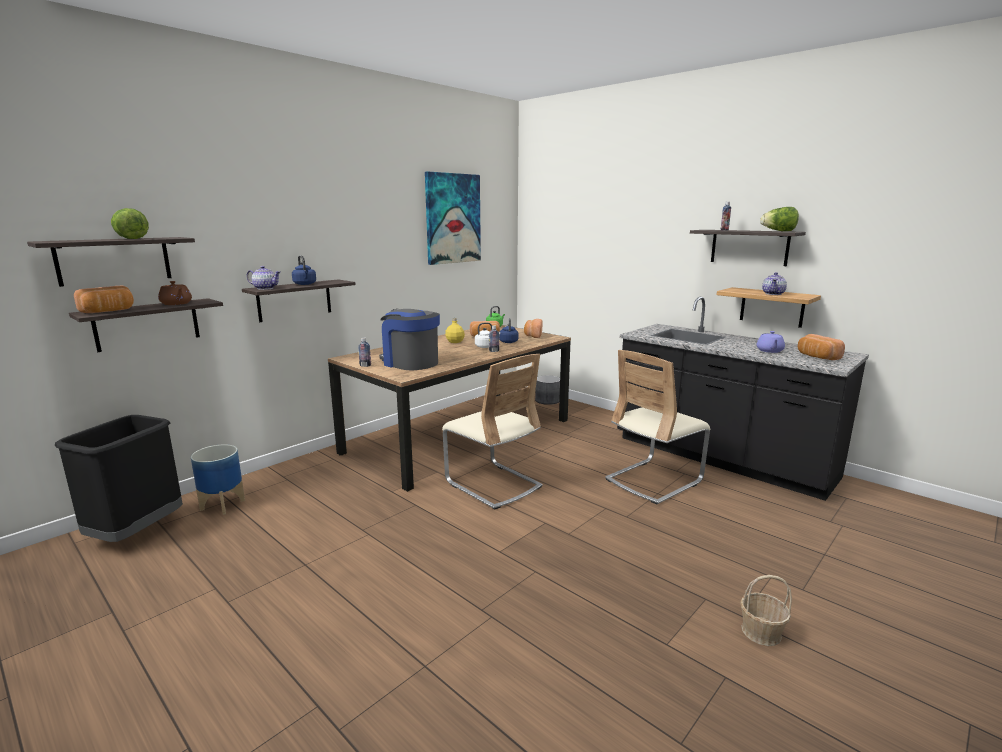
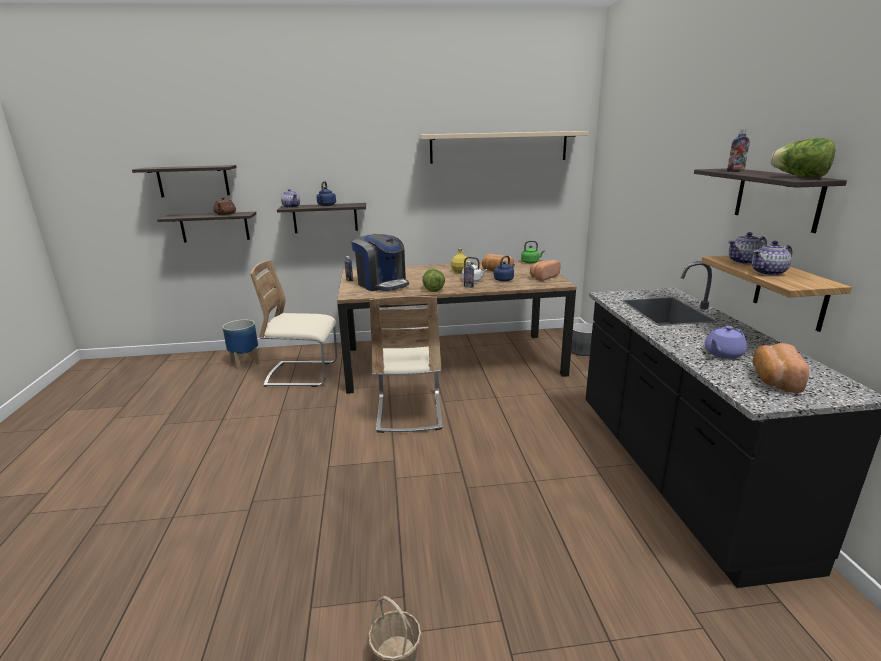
camera: 40 degrees right, 5 degrees up
black trash can [55,415,183,542] -> none
bread [74,286,134,313] -> none
lettuce [111,208,149,239] -> lettuce moved to [422,269,445,292]
coffee machine [379,309,440,370] -> coffee machine turned 150 degrees clockwise [351,234,409,291]
picture [425,171,481,265] -> beige shelf [419,131,589,164]
beige chair [605,350,710,505] -> beige chair moved to [250,260,337,387]
none -> teapot [728,232,767,265]

